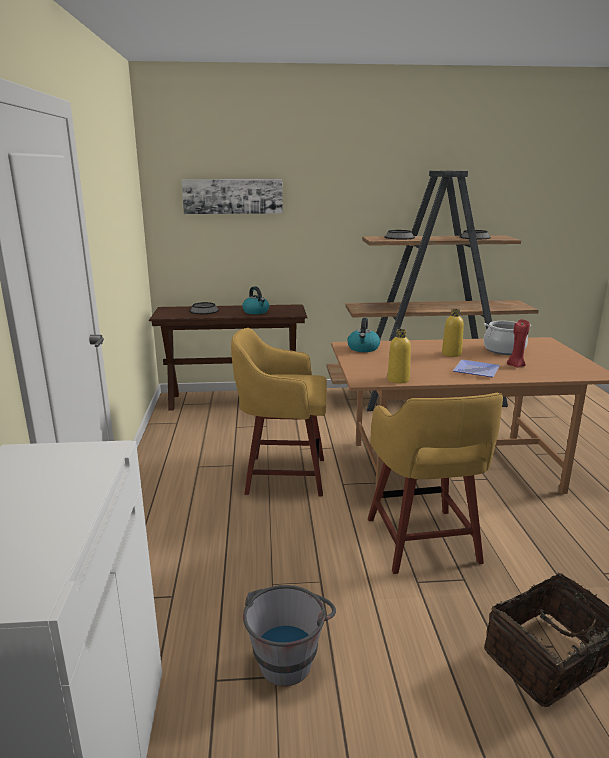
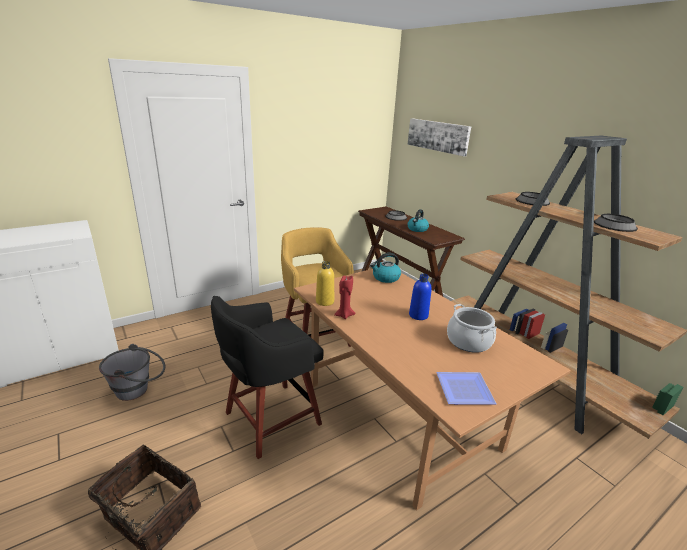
camera: 60 degrees right, 5 degrees up
yellow stool [368,393,503,574] -> black stool [211,296,324,459]
yellow bottle [442,309,464,357] -> blue bottle [409,273,432,320]
plate [453,360,500,377] -> plate moved to [436,372,497,405]
red candle [507,319,530,368] -> red candle moved to [334,275,355,319]

